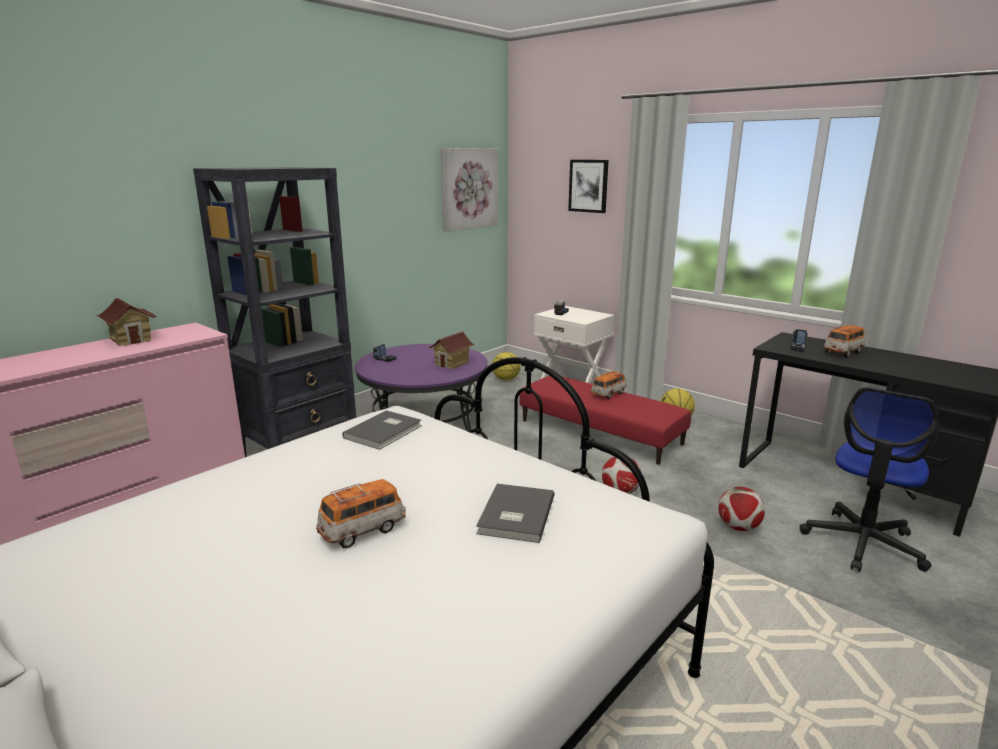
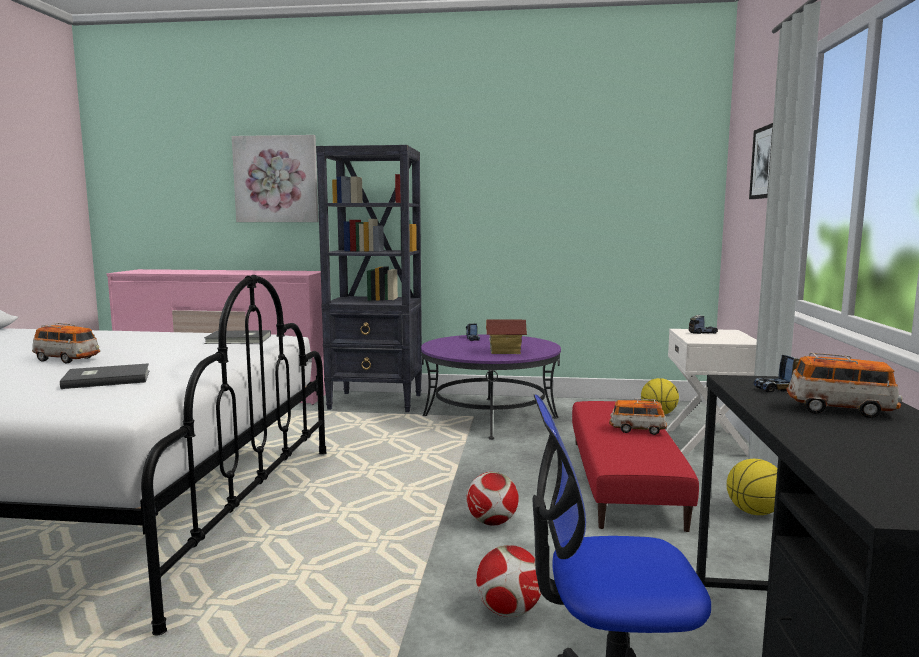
camera: 55 degrees right, 10 degrees down
toy house [97,298,157,346] -> none
picture [440,148,498,231] -> picture moved to [232,135,318,222]

